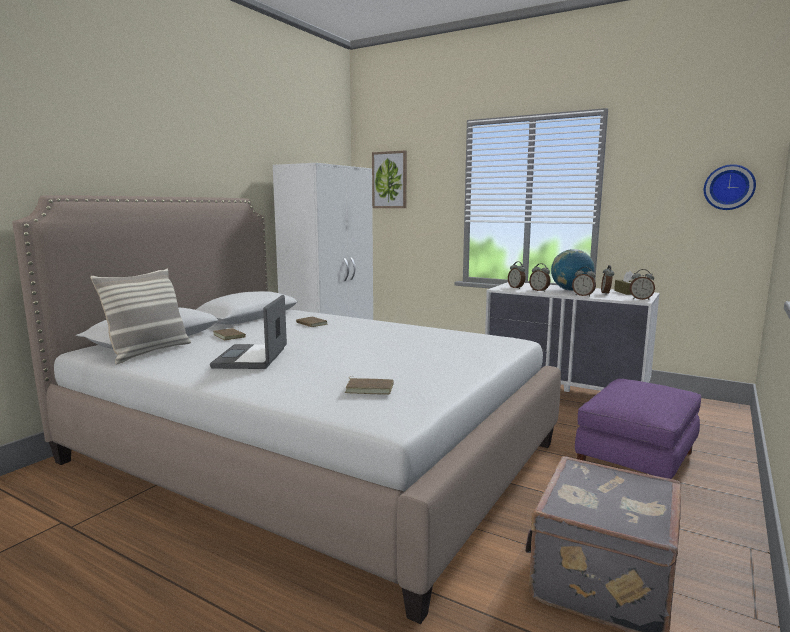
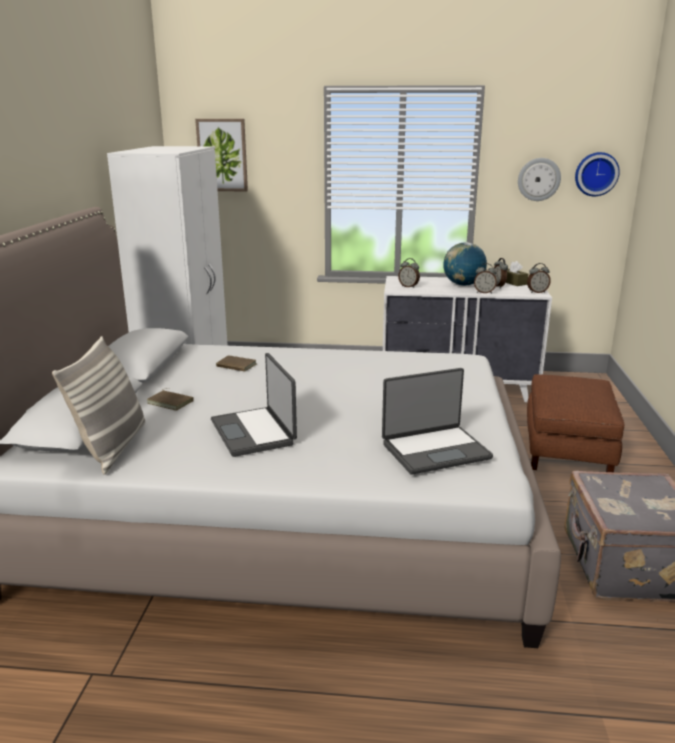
camera: 25 degrees left, 10 degrees up
brown book [345,376,394,395] -> laptop [382,368,493,475]
alarm clock [529,263,550,292] -> none
purple ottoman [575,378,701,479] -> brown ottoman [527,374,625,472]
none -> wall clock [518,158,561,201]

